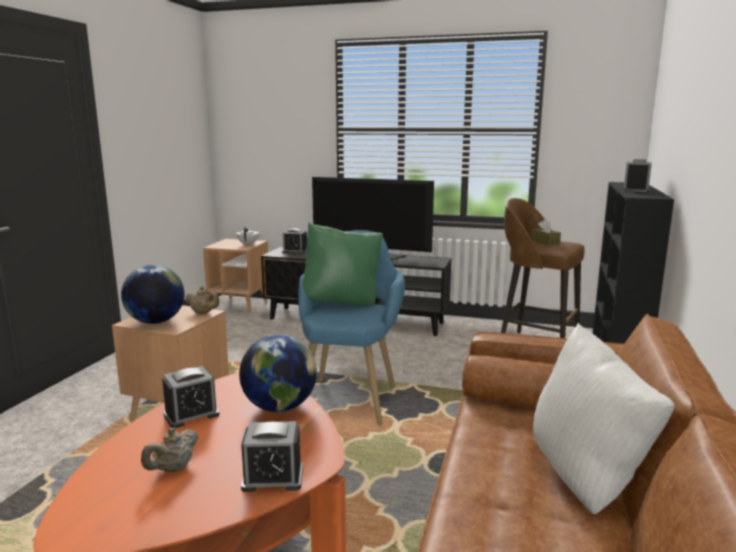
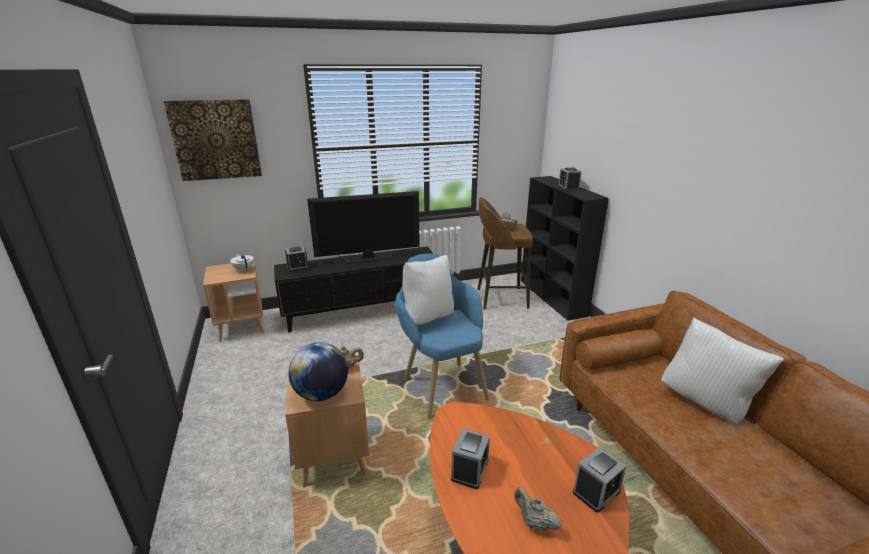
camera: 35 degrees left, 10 degrees up
beige teapot [141,428,199,472] -> beige teapot turned 135 degrees clockwise [514,487,561,531]
globe [239,334,317,412] -> none
green pillow [302,223,383,306] -> white pillow [402,255,454,325]
none -> picture [164,99,262,181]

